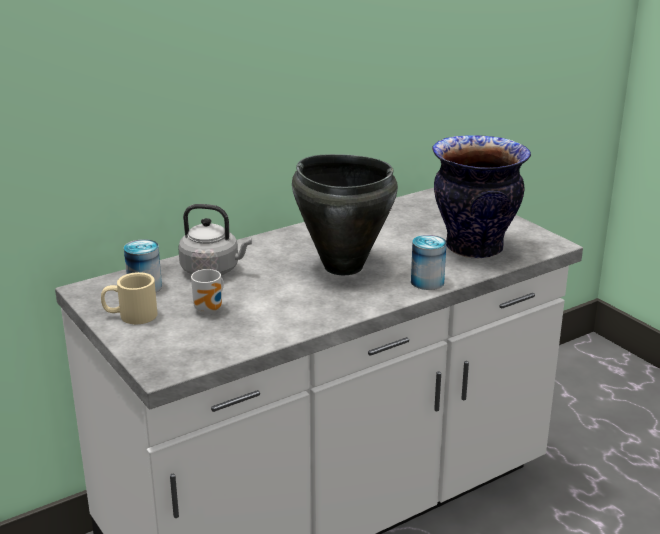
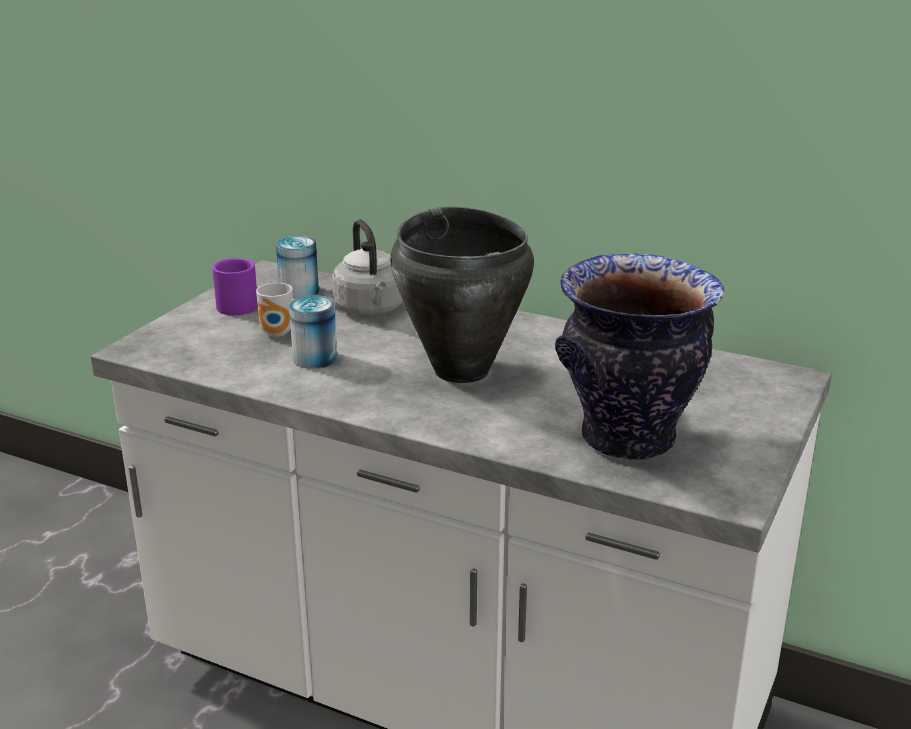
camera: 60 degrees right, 0 degrees up
beige mug [101,272,157,324] -> purple mug [212,258,258,315]
can [411,235,447,290] -> can moved to [289,295,338,369]

